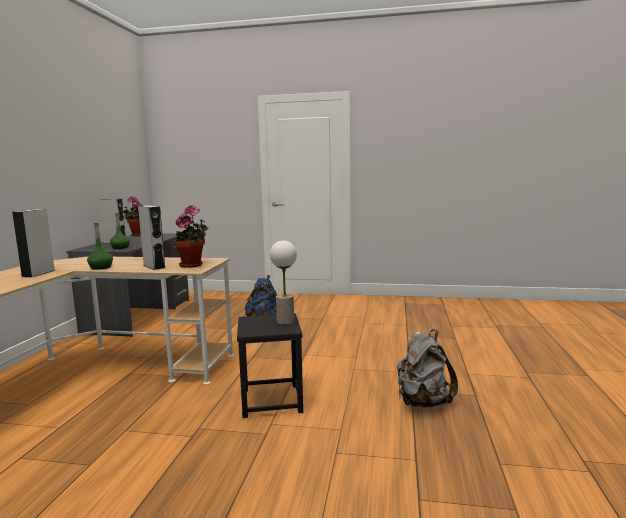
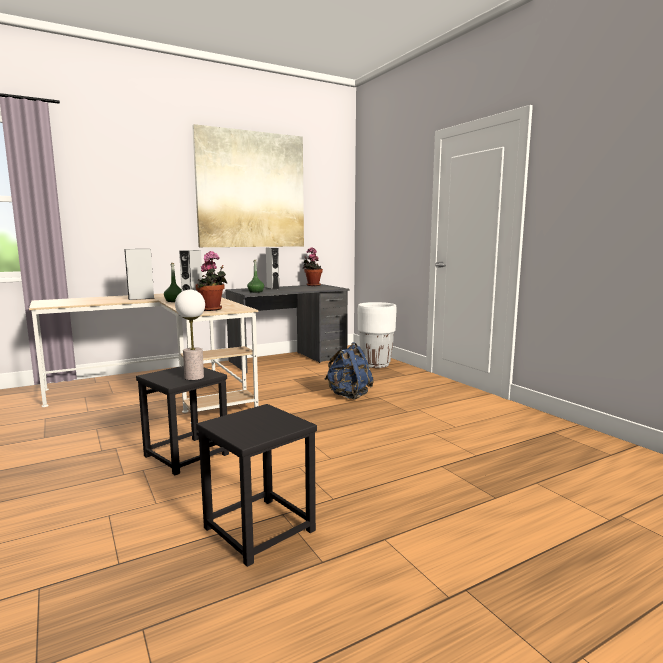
camera: 50 degrees right, 0 degrees up
grey backpack [397,329,458,407] -> black stool [196,404,317,567]
none -> picture [192,124,304,247]
none -> white planter [358,302,396,368]

